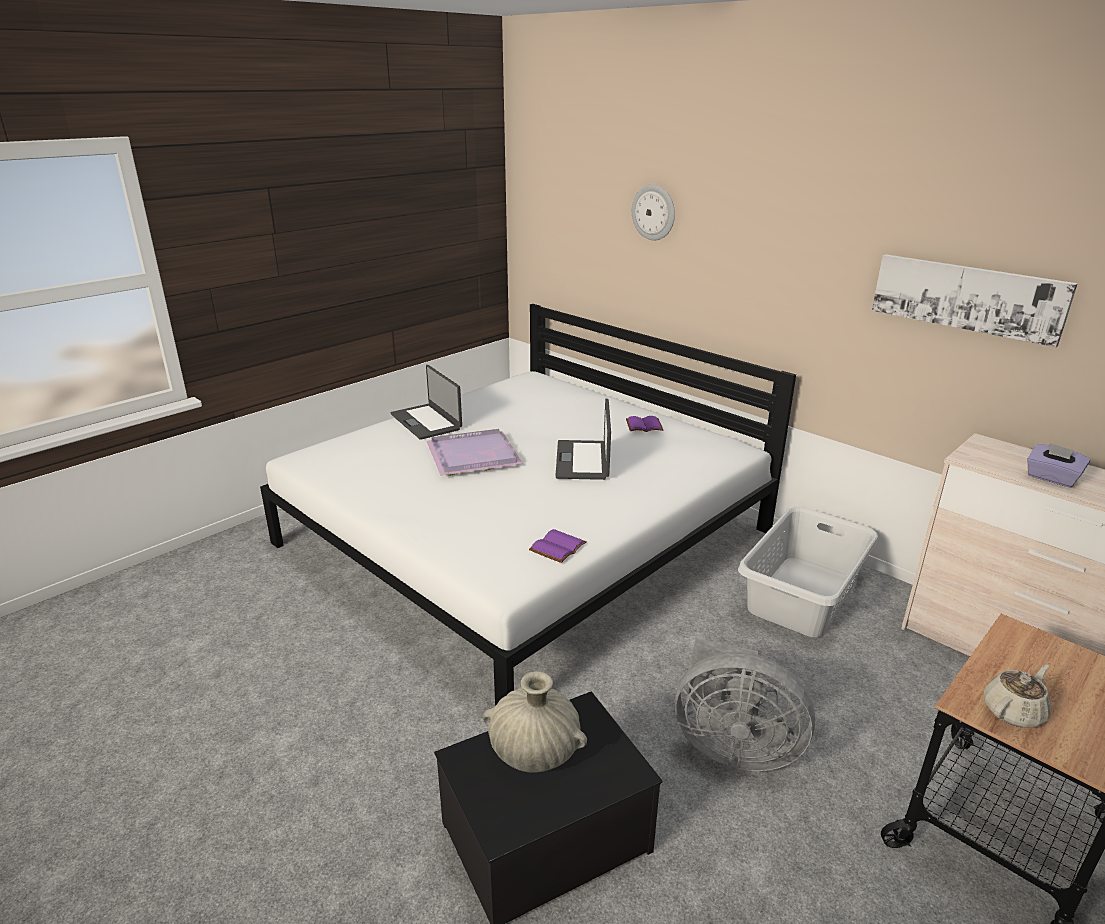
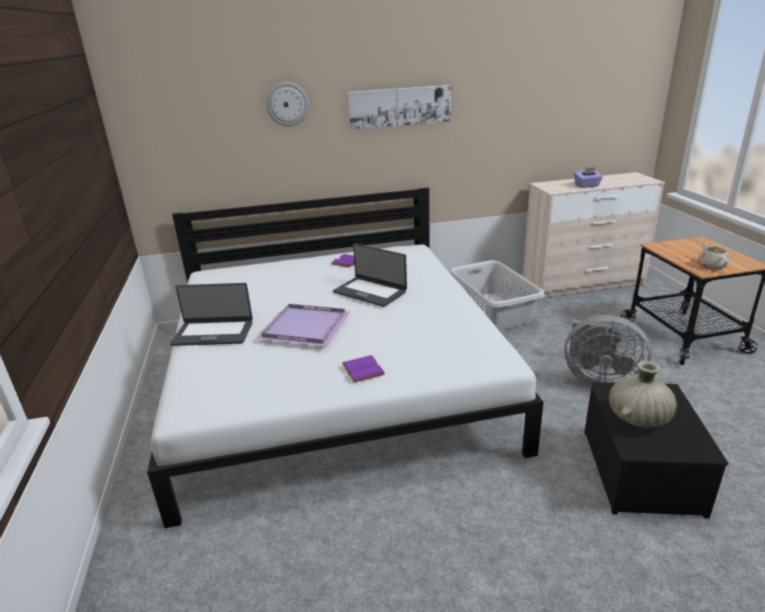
camera: 55 degrees left, 0 degrees up
purple book [529,529,586,563] -> purple book moved to [342,355,385,382]
grey fan [675,638,815,771] -> grey fan turned 60 degrees clockwise [564,315,652,386]
picture [872,254,1078,347] -> picture moved to [348,85,451,130]

